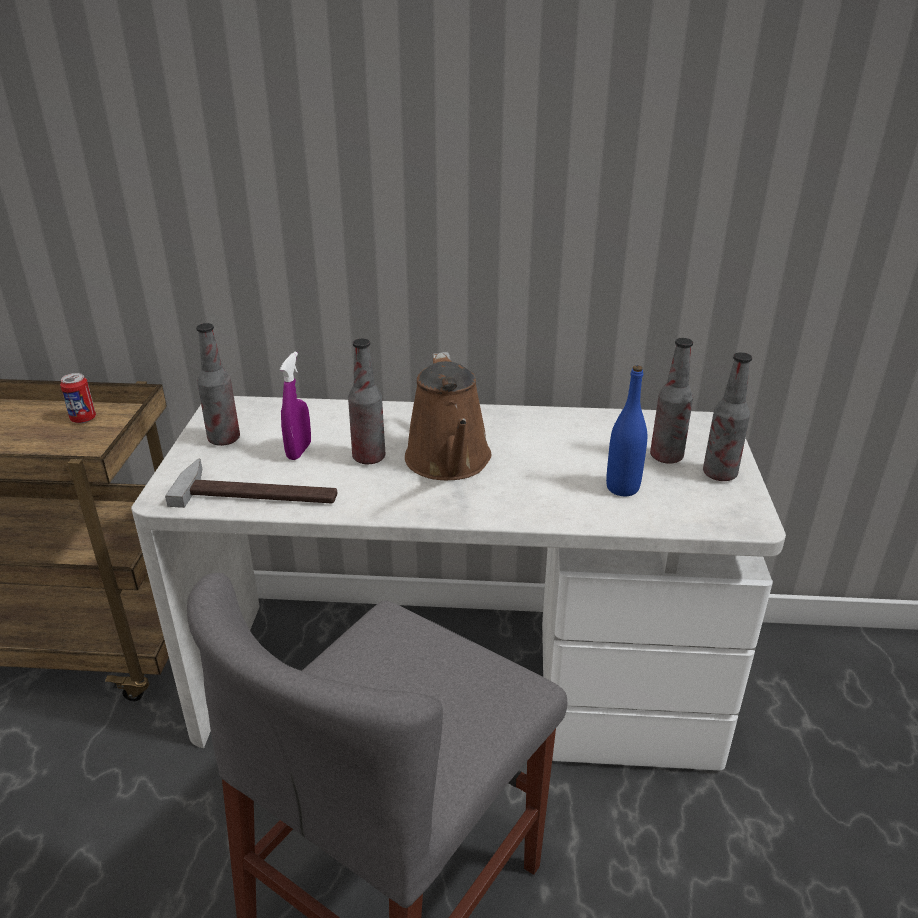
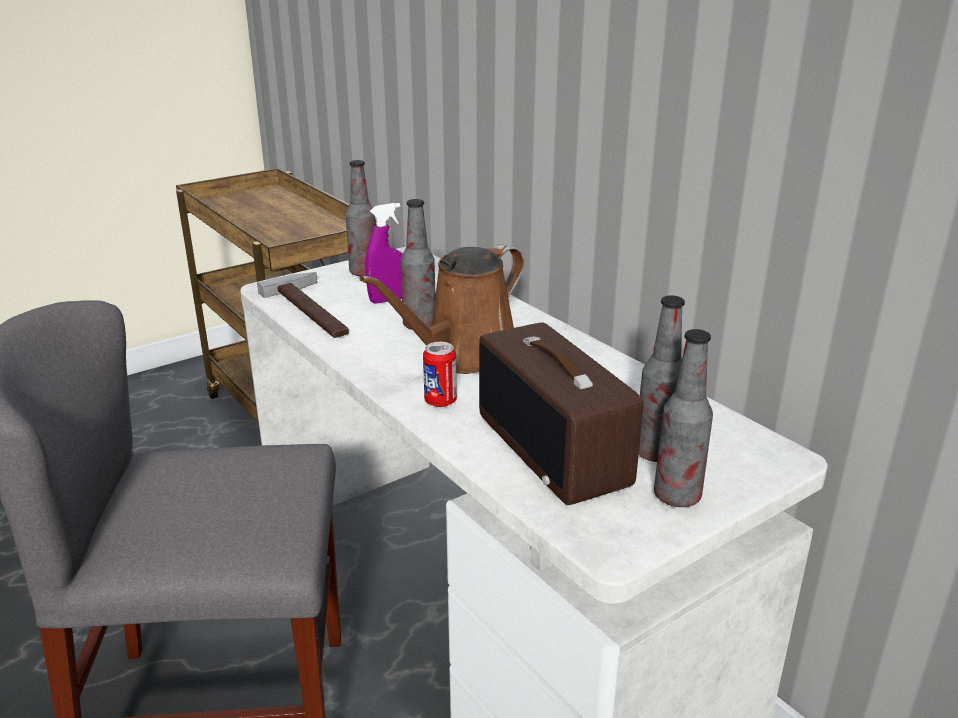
camera: 50 degrees right, 5 degrees down
can [60,373,96,423] -> can moved to [423,342,457,407]
blue bottle [606,365,647,496] -> radio [479,323,643,505]

